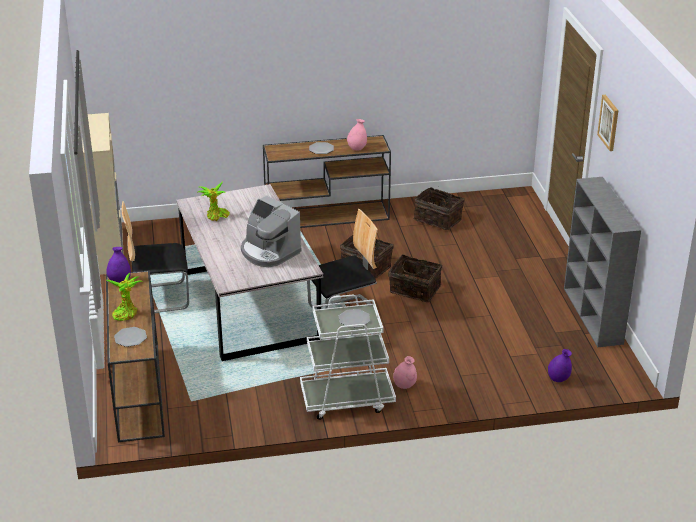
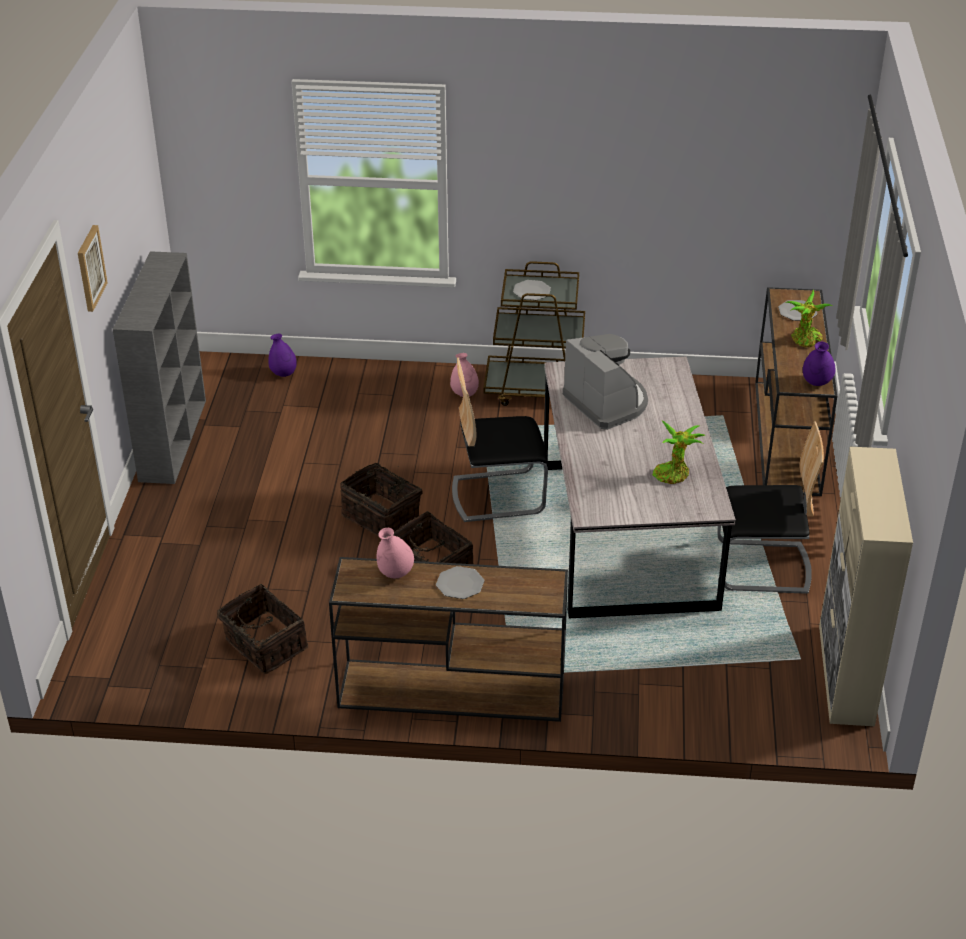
camera: 165 degrees left, 5 degrees up
white cart [300,295,396,420] -> brown cart [483,261,585,406]

